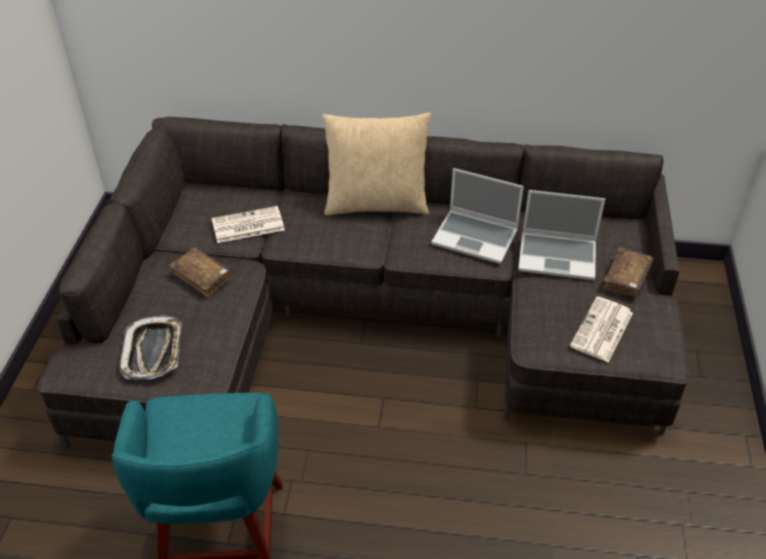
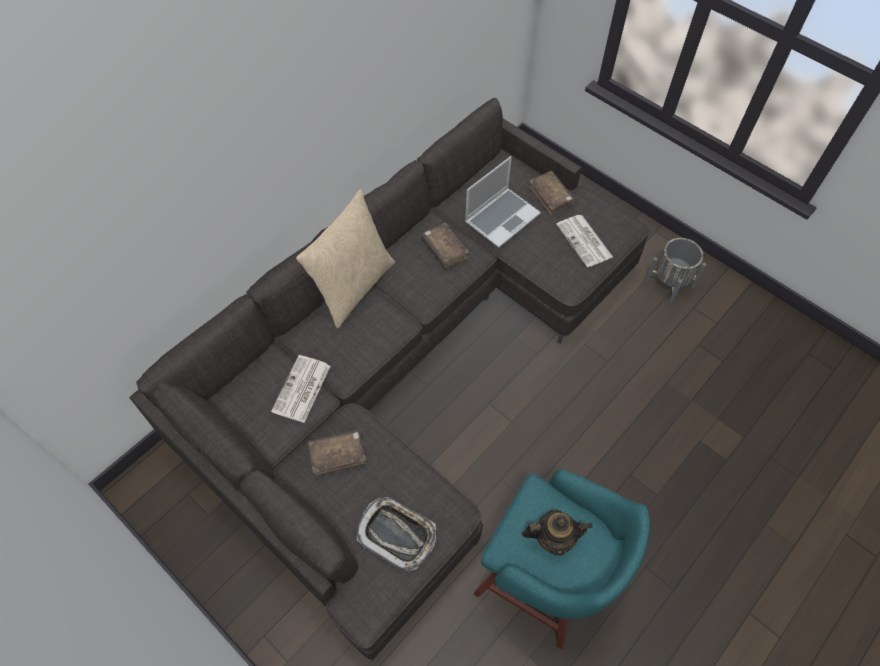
camera: 55 degrees left, 15 degrees up
laptop [431,168,524,264] -> brown book [421,223,469,268]
none -> teapot [522,509,593,556]
none -> grey planter [644,238,706,305]

